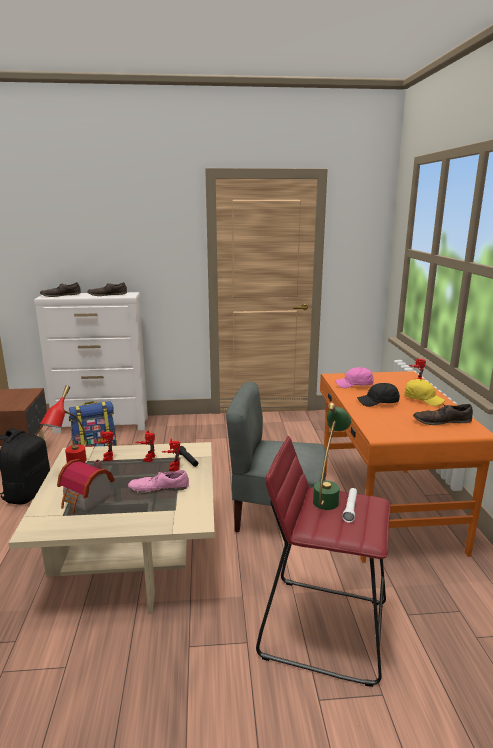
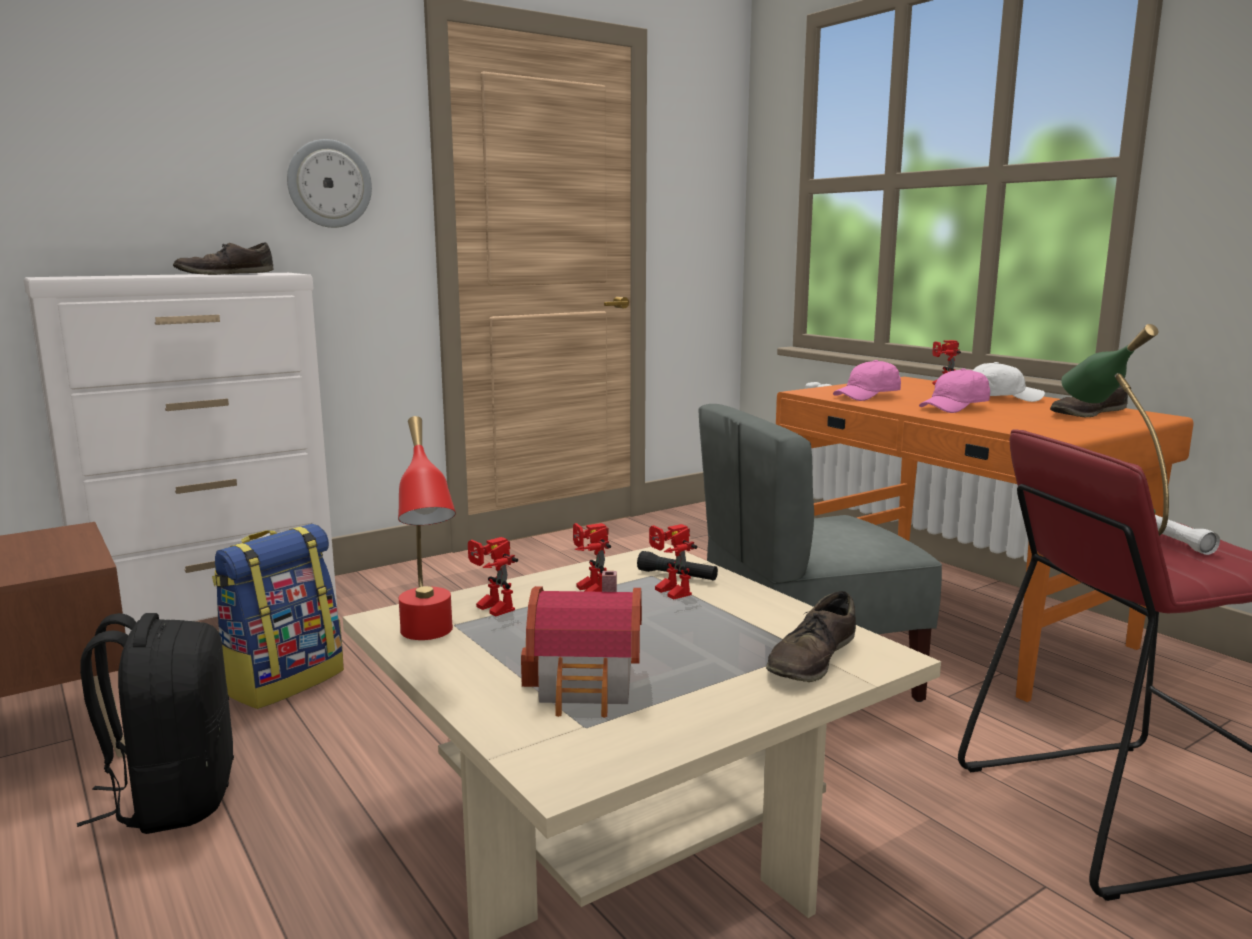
camera: 30 degrees left, 5 degrees down
brown shoe [40,282,81,297] -> brown shoe moved to [766,591,856,682]
pink shoe [128,470,189,494] -> none
black cap [357,383,400,407] -> pink cap [919,368,990,413]
yellow cap [404,379,446,406] -> white cap [973,362,1045,402]
none -> wall clock [287,139,372,228]

